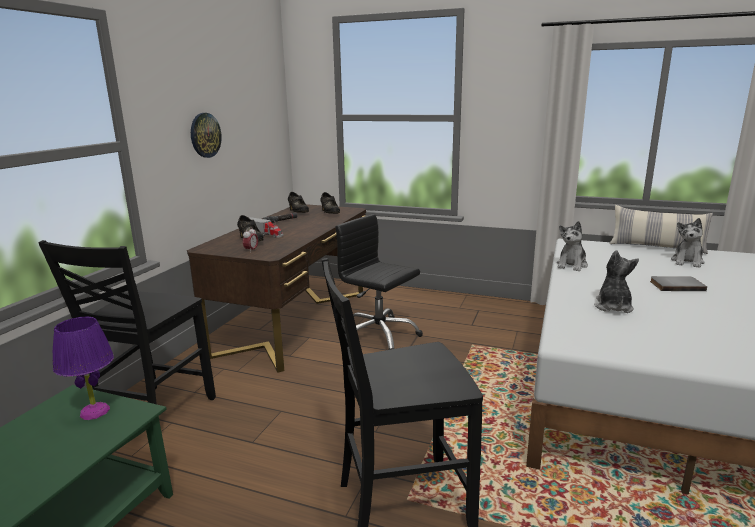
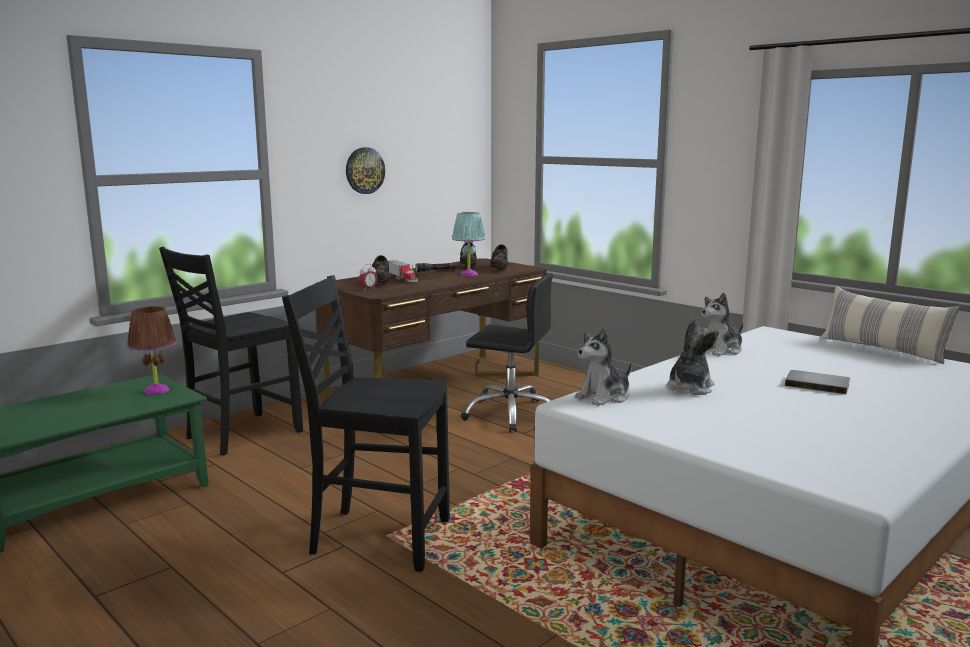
camera: 25 degrees right, 5 degrees down
purple table lamp [53,316,114,420] -> brown table lamp [127,306,177,395]
black office chair [335,214,423,350] -> black office chair turned 135 degrees clockwise [461,273,553,432]
plush toy [671,218,705,268] -> plush toy moved to [575,328,632,406]
none -> turquoise table lamp [452,212,485,276]

